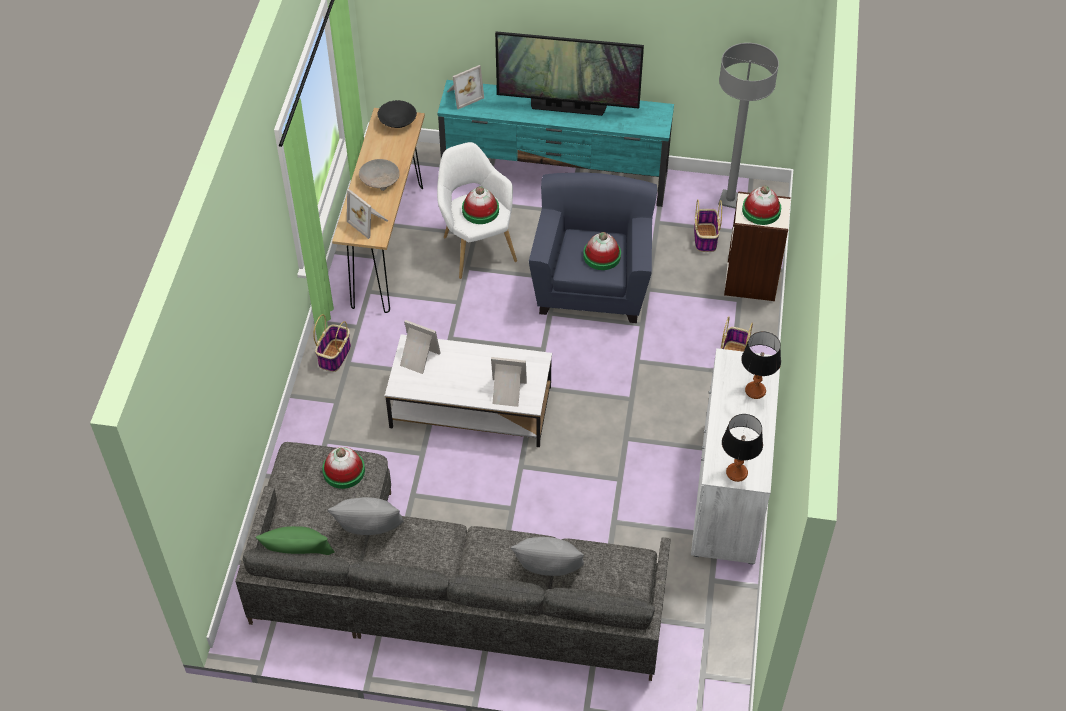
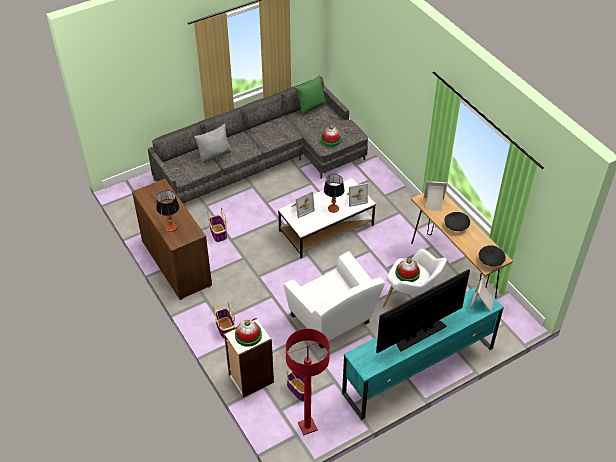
camera: 140 degrees right, 5 degrees down
basket [313,314,351,372] -> basket moved to [207,208,227,242]
grey pillow [327,497,404,535] -> none
beige bowl [359,159,400,191] -> black bowl [444,212,470,231]
blue armchair [529,173,657,323] -> white armchair [284,251,385,349]
hat [583,232,621,270] -> none
white cabinet [691,348,780,565] -> brown cabinet [132,179,212,300]
grey floor lamp [718,43,779,209] -> red floor lamp [286,328,330,436]
table lamp [722,414,763,482] -> table lamp moved to [324,174,345,213]

